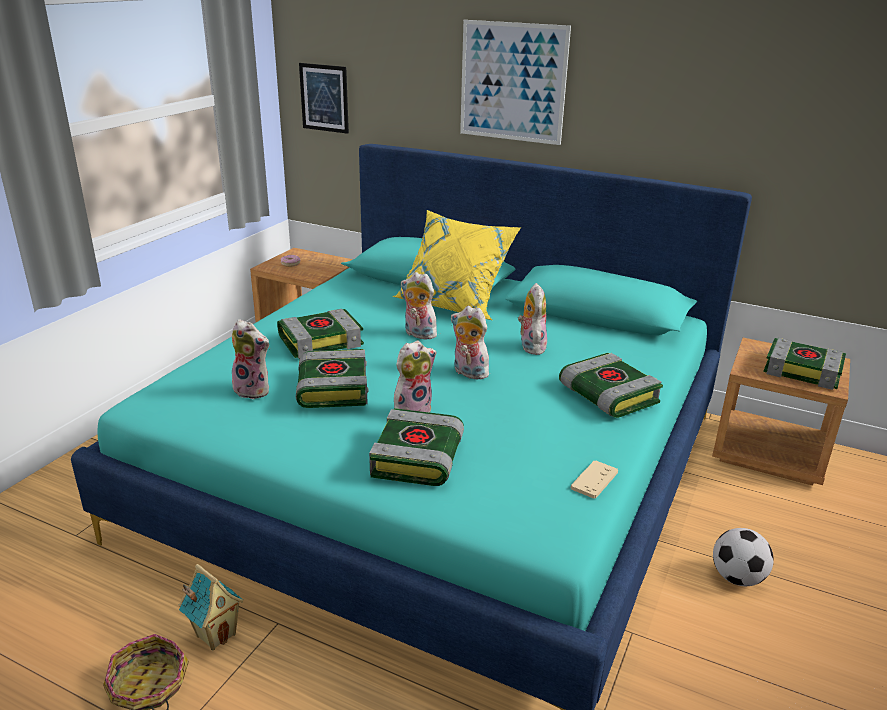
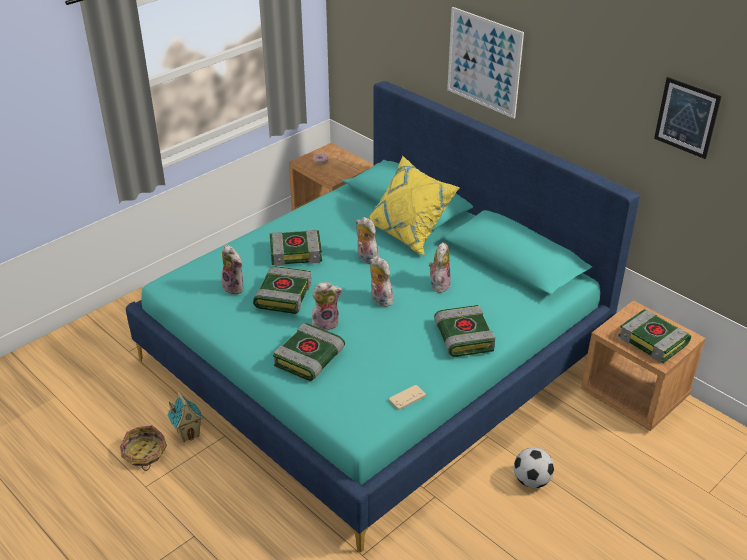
camera: 20 degrees right, 10 degrees up
picture [299,63,349,134] -> picture moved to [654,77,722,159]

